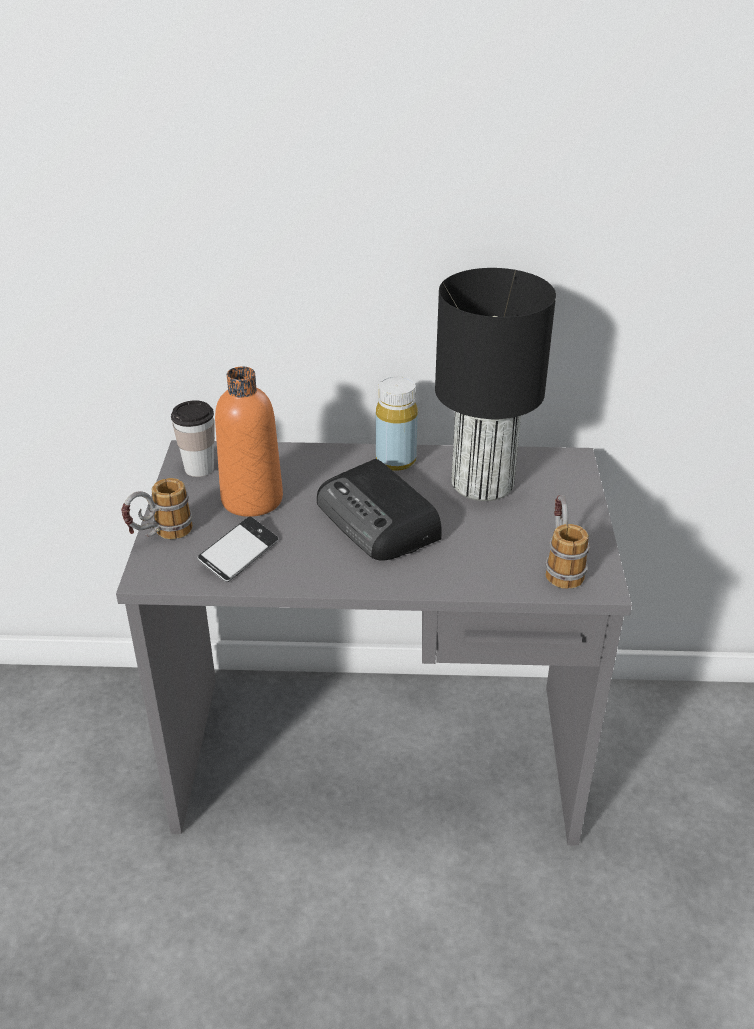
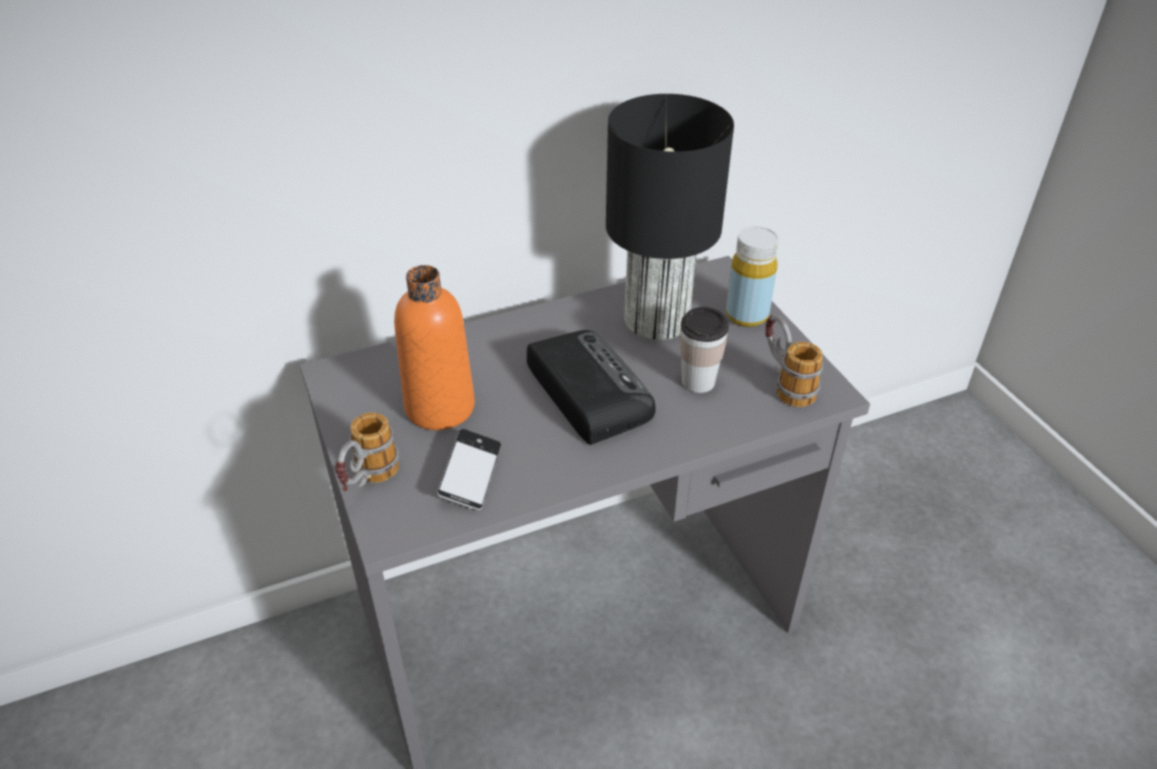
camera: 25 degrees left, 5 degrees up
cup [171,400,215,477] -> cup moved to [680,307,729,393]
radio [317,459,442,561] -> radio turned 150 degrees counterclockwise [527,330,656,445]
yellow bottle [376,376,418,471] -> yellow bottle moved to [726,226,779,327]

